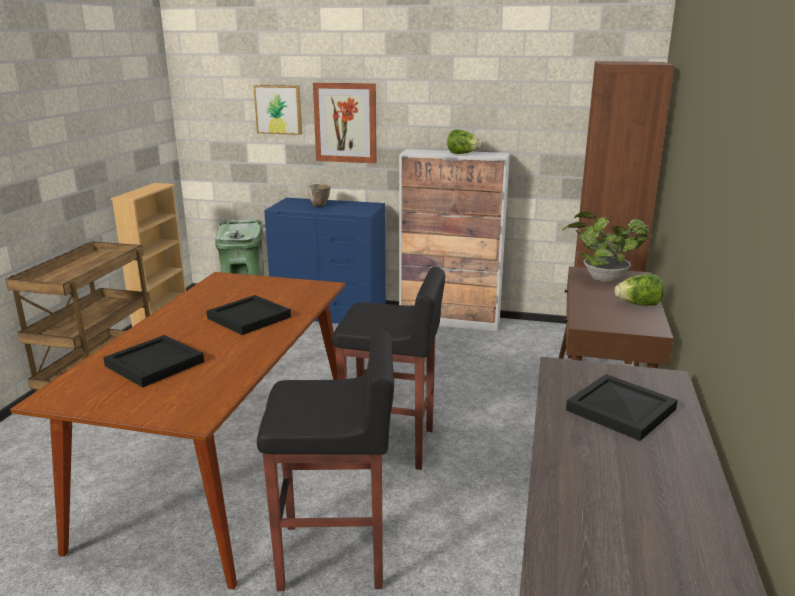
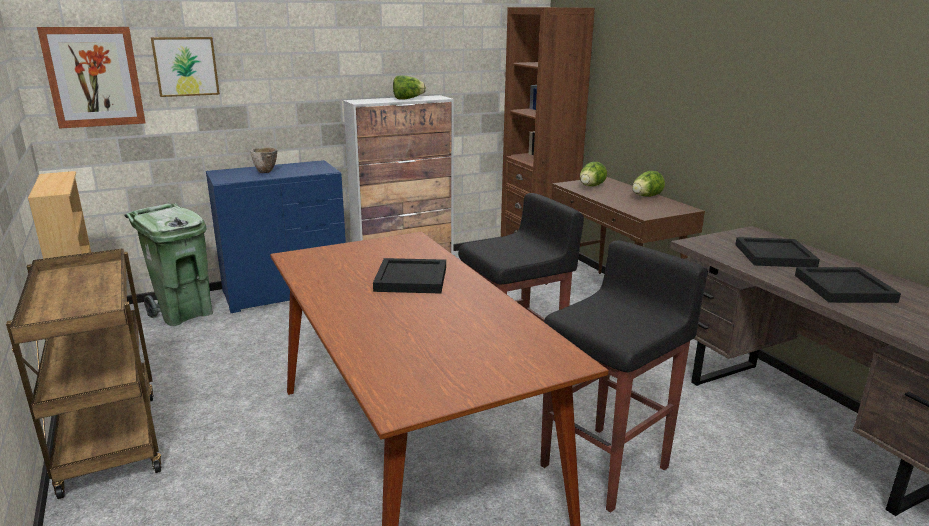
camera: 40 degrees left, 0 degrees up
black tray [103,335,204,387] -> black tray moved to [795,267,901,303]
picture [313,83,377,163] -> picture moved to [37,27,145,129]
potted plant [563,212,650,282] -> lettuce [580,162,607,187]

